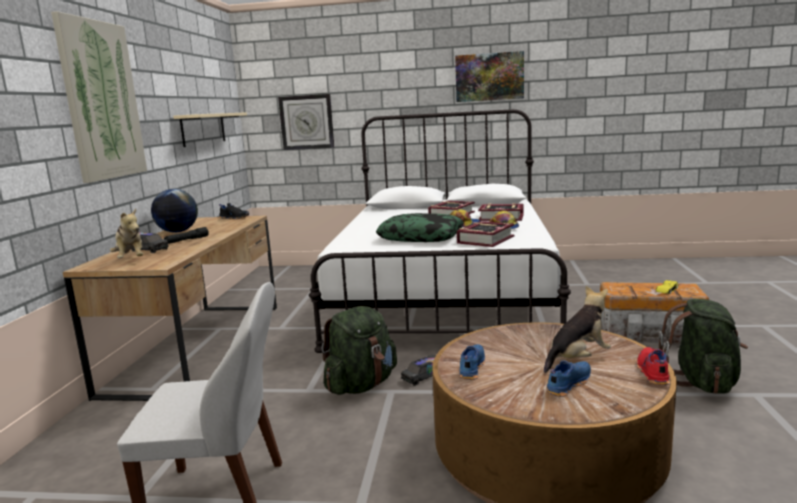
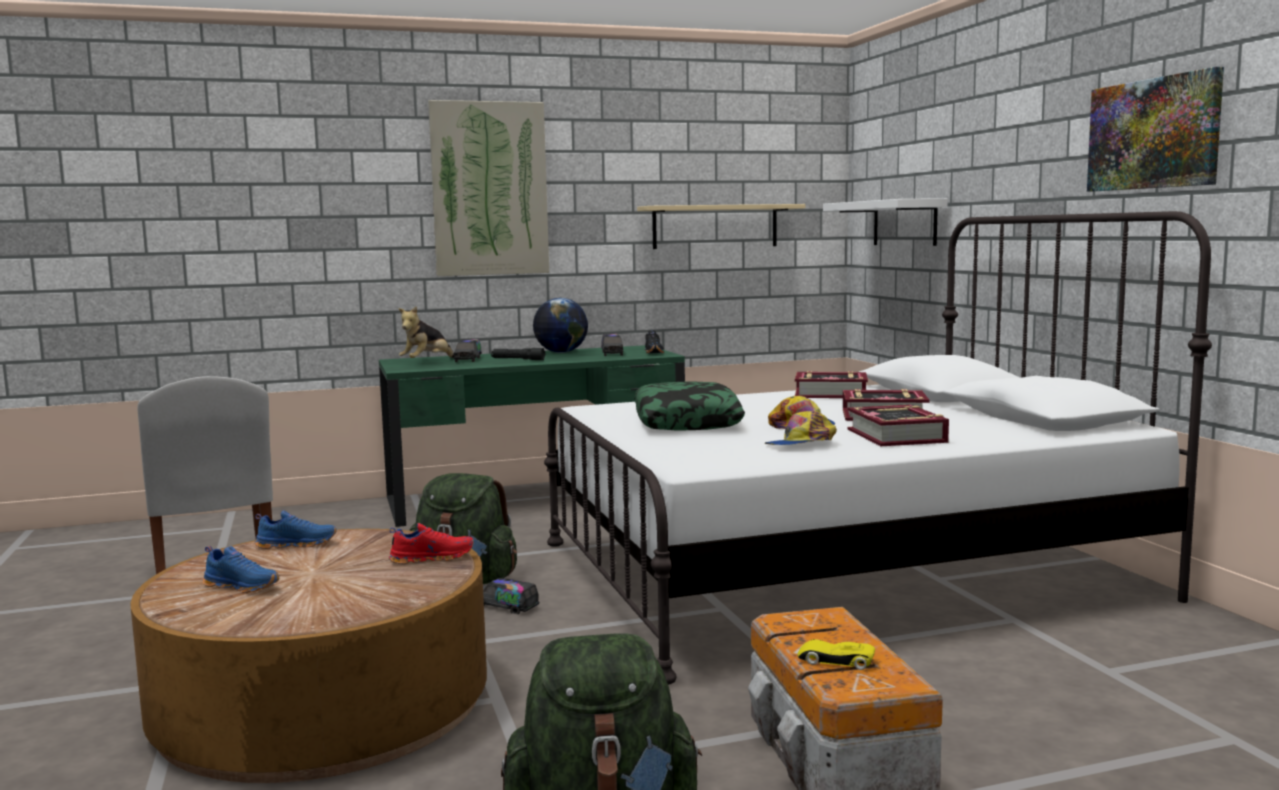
camera: 65 degrees right, 5 degrees down
brown desk [63,215,277,401] -> green desk [379,345,685,527]
wall clock [278,94,334,150] -> white shelf [823,198,948,246]
book [457,221,514,247] -> book moved to [795,371,868,398]
plush toy [544,286,611,373] -> none
red shoe [637,347,670,385] -> red shoe moved to [389,523,474,564]
none -> toy truck [601,334,623,356]

